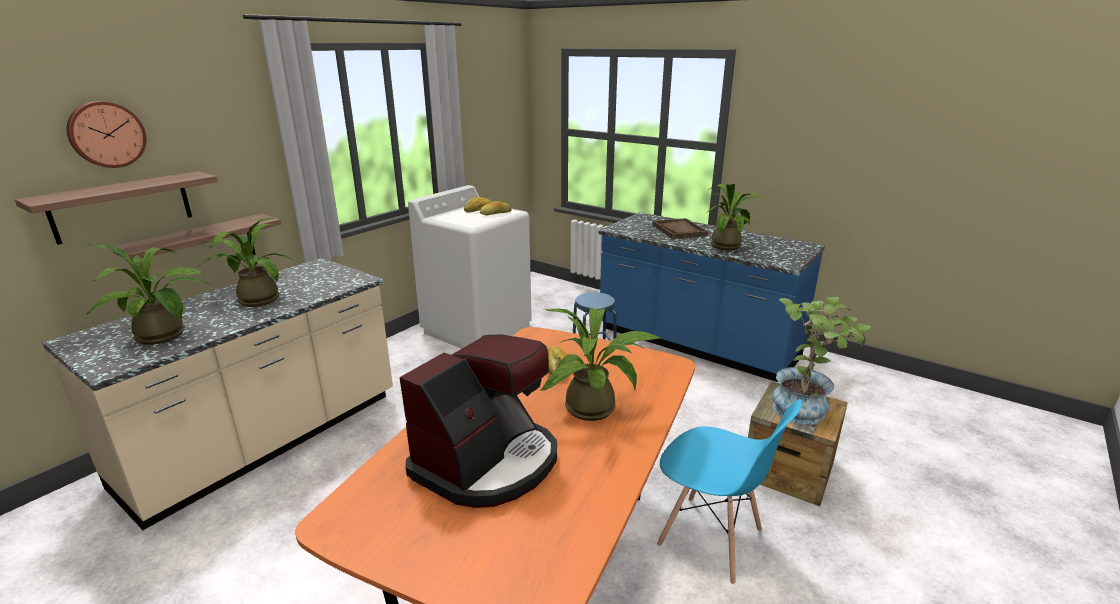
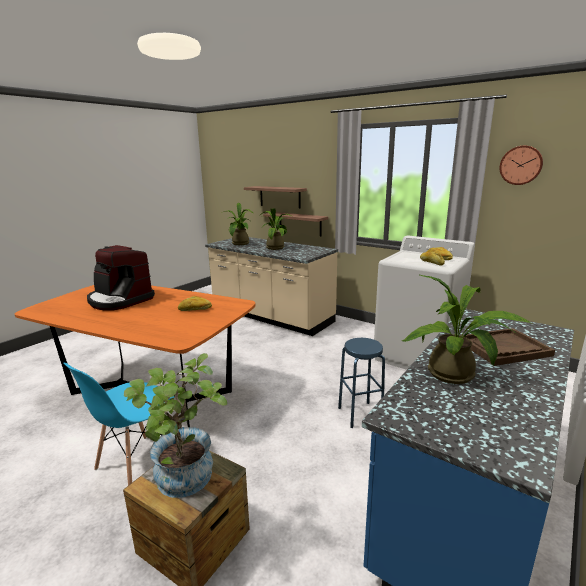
camera: 90 degrees right, 5 degrees down
wall clock [67,101,146,168] -> wall clock moved to [500,146,543,185]
potted plant [541,308,662,421] -> none

